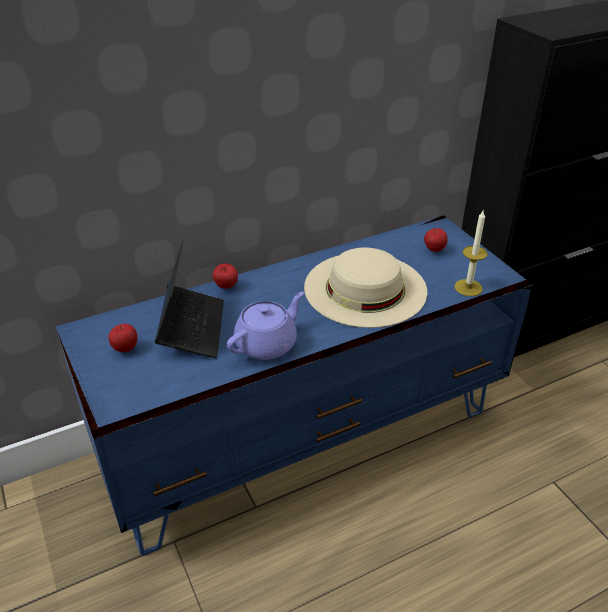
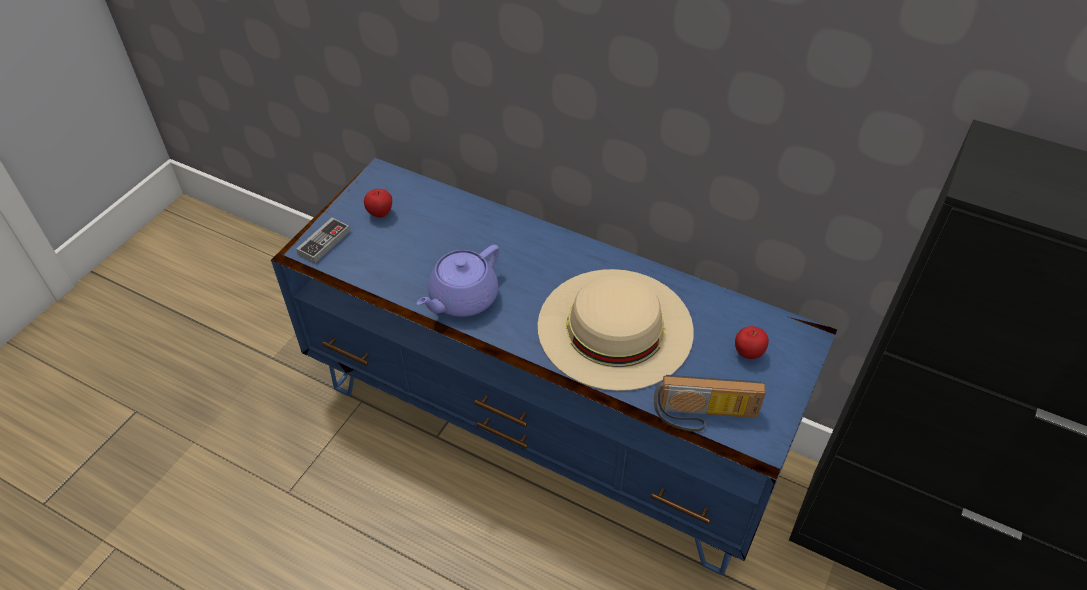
camera: 55 degrees right, 10 degrees up
laptop [155,240,224,358] -> none
apple [213,264,238,289] -> none
purple teapot [227,292,304,360] -> purple teapot turned 120 degrees clockwise [417,245,500,317]
candle [455,209,488,296] -> radio [654,375,766,432]
none -> game controller [296,218,350,263]

